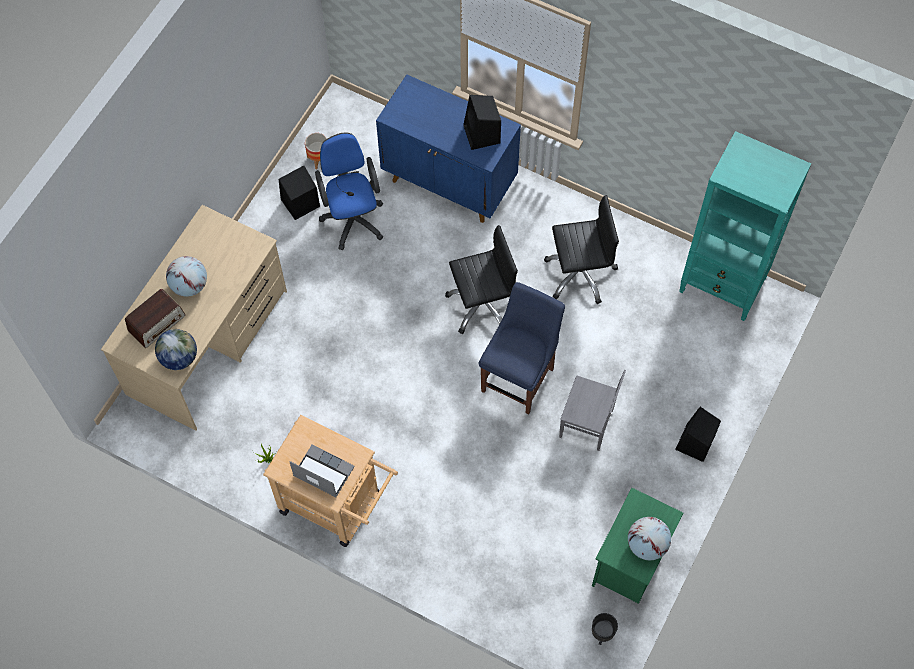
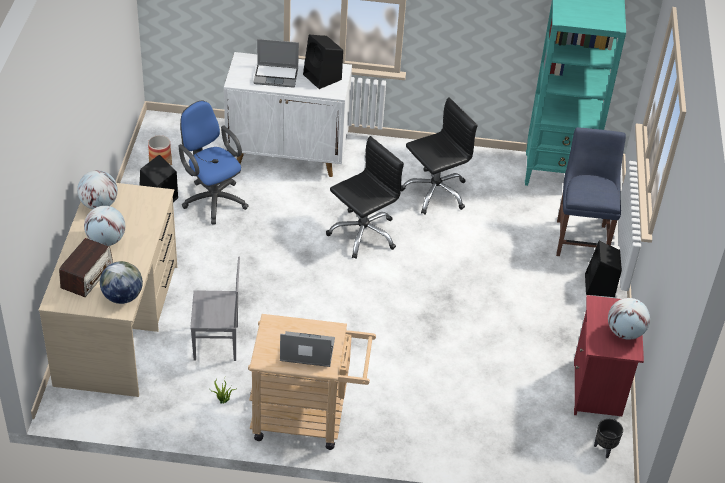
camera: 25 degrees left, 20 degrees down
blue cabinet [376,74,521,223] -> white cabinet [224,52,352,177]
blue chair [479,282,565,414] -> blue chair moved to [556,127,626,256]
grey chair [559,370,626,451] -> grey chair moved to [190,257,240,361]
green nightstand [592,488,683,604] -> red nightstand [574,295,644,416]
none -> globe [77,170,118,209]
none -> laptop [253,39,299,88]

